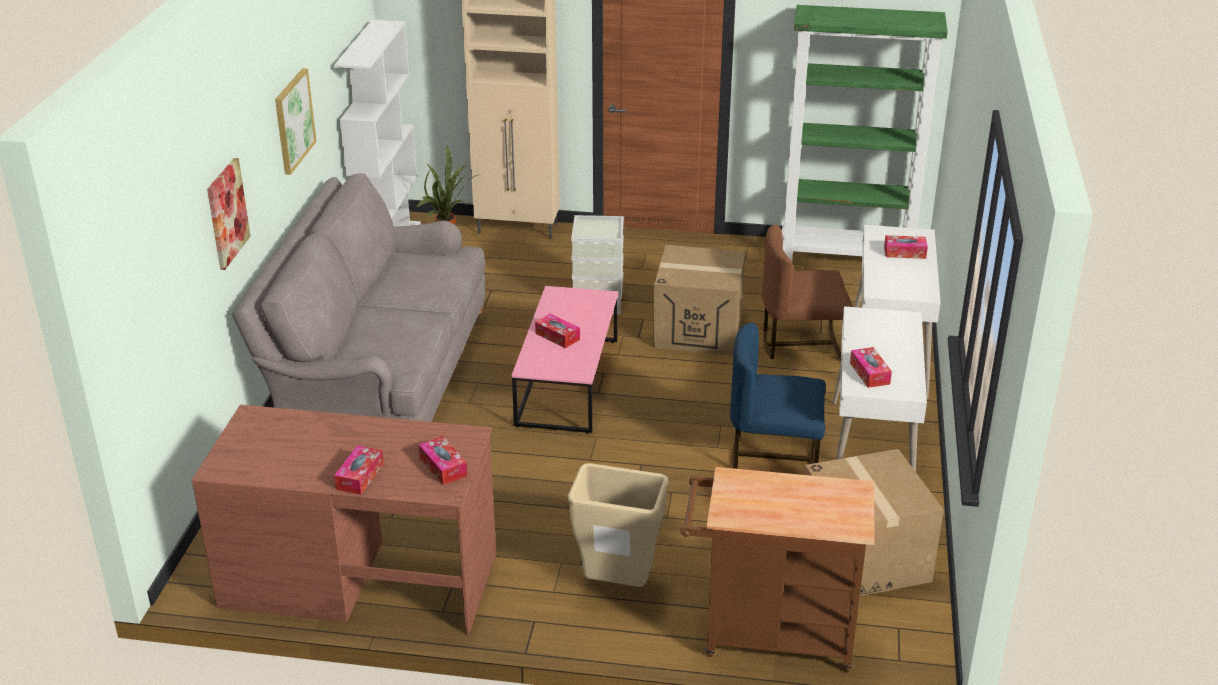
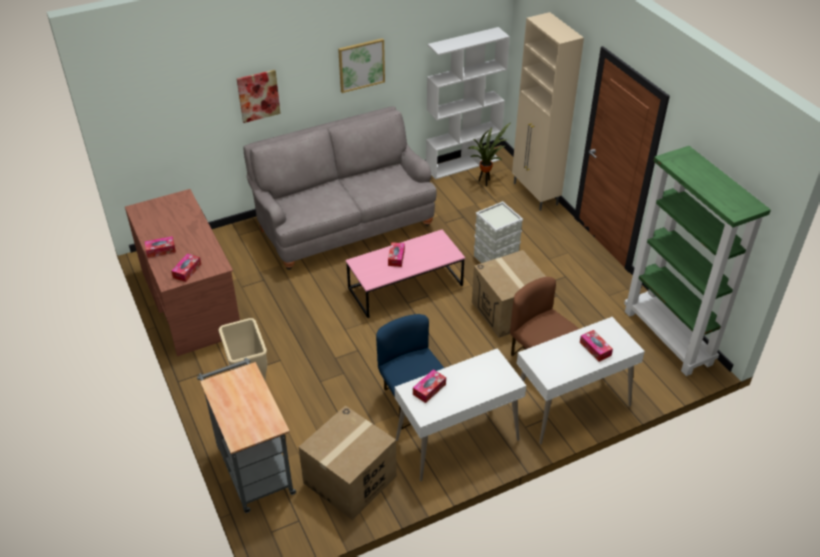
camera: 55 degrees right, 10 degrees up
brown cart [681,467,874,672] -> grey cart [197,358,296,513]

